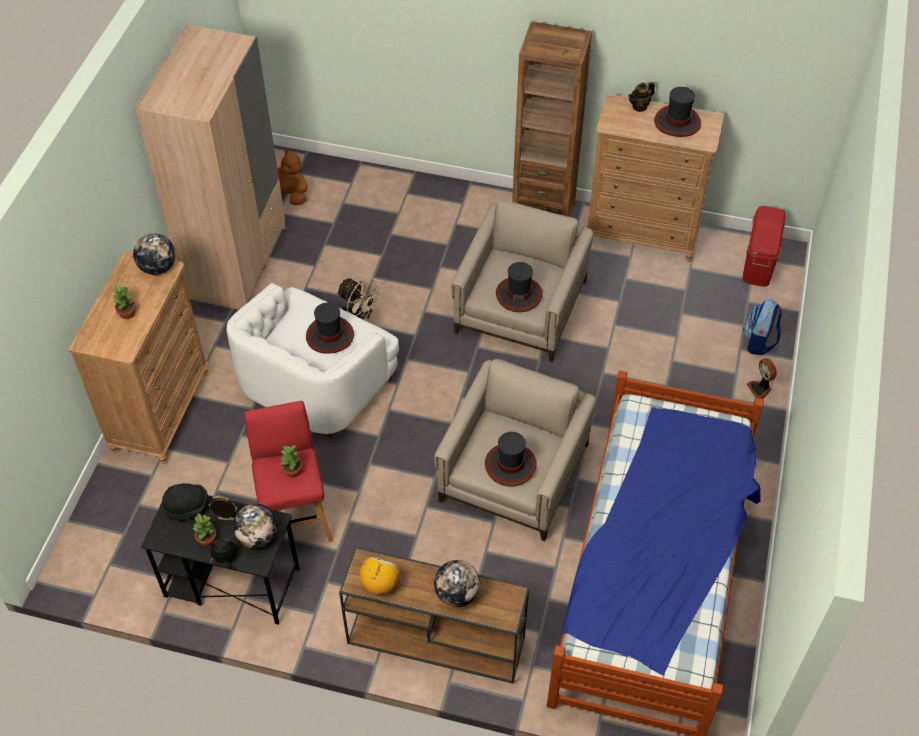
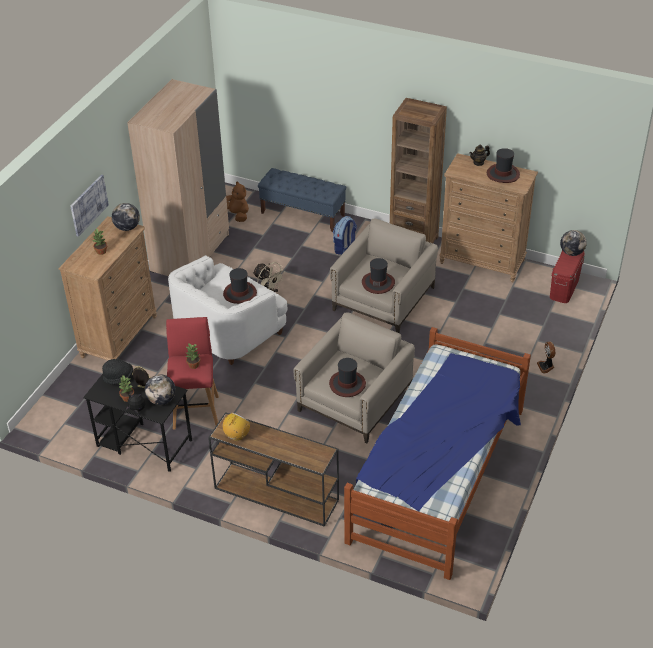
camera: 10 degrees right, 10 degrees down
globe [434,560,480,607] -> globe moved to [560,230,587,256]
backpack [743,299,782,355] -> backpack moved to [333,216,357,255]
none -> picture [70,174,109,237]
none -> blue bench [258,168,346,232]

